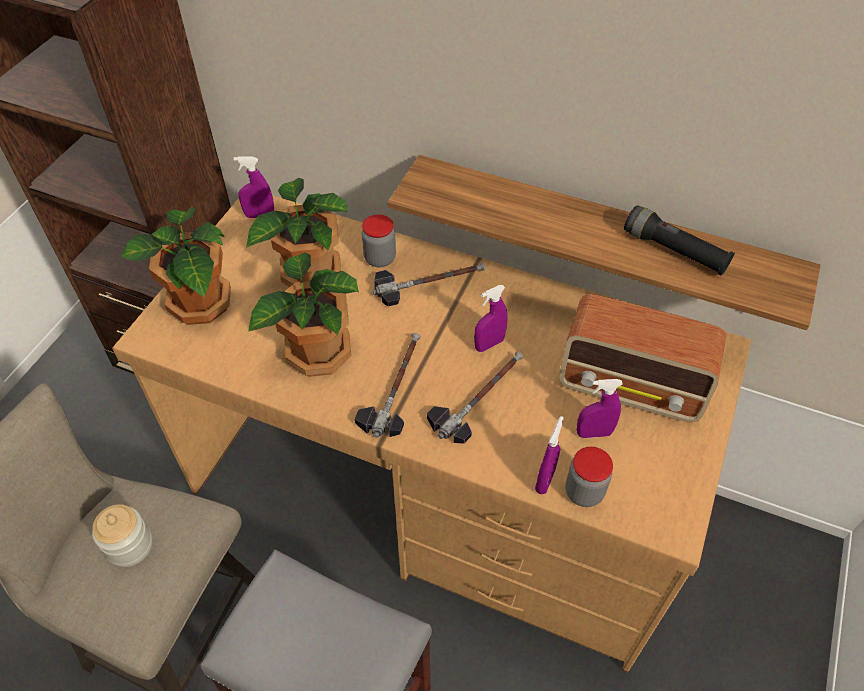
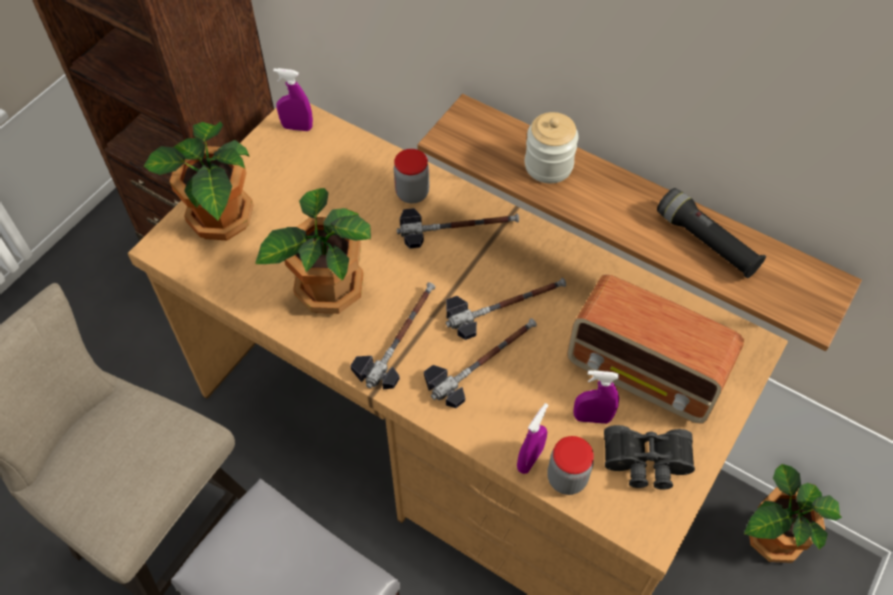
camera: 10 degrees right, 5 degrees up
jar [92,504,152,567] -> jar moved to [525,112,579,183]
potted plant [246,178,348,287] -> potted plant moved to [744,464,842,563]
purple spray bottle [474,285,508,352] -> hammer [446,278,566,340]
none -> black binoculars [604,425,695,490]

